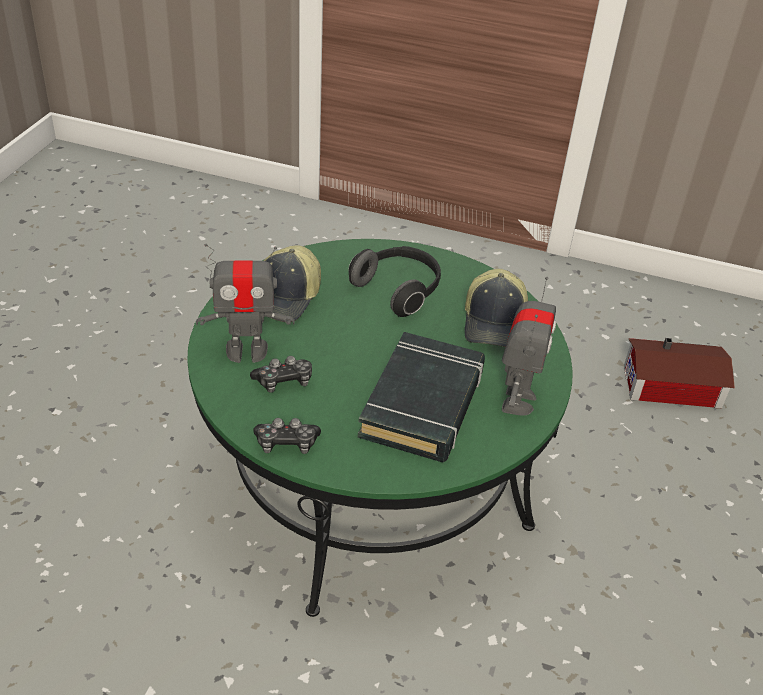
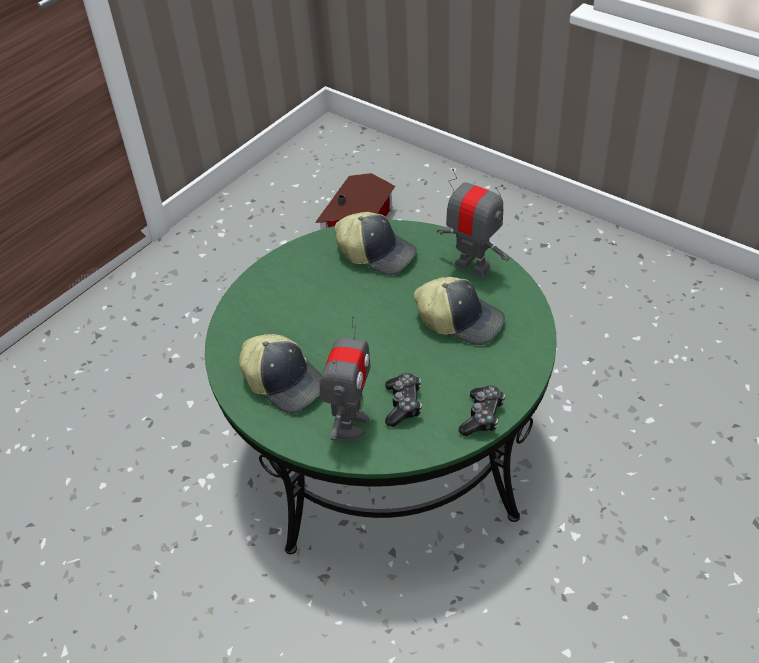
camera: 65 degrees left, 5 degrees up
headphones [348,246,441,317] -> none
black book [358,332,485,462] -> cap [414,277,505,345]

